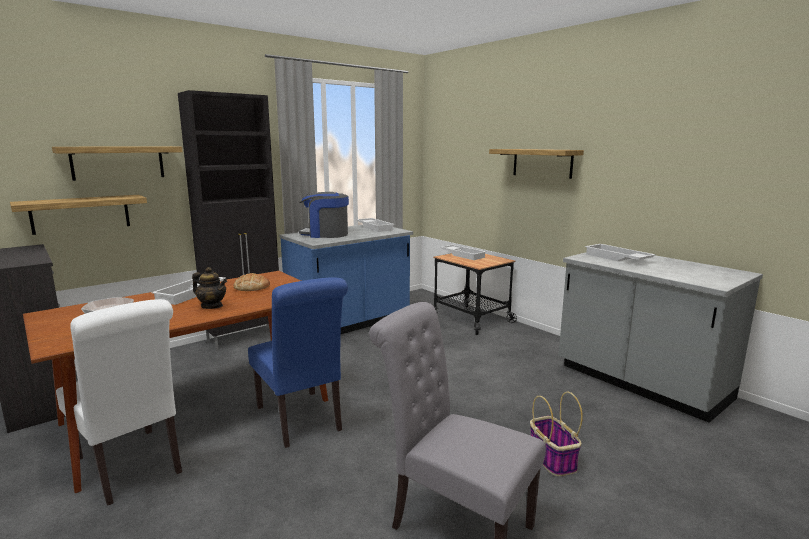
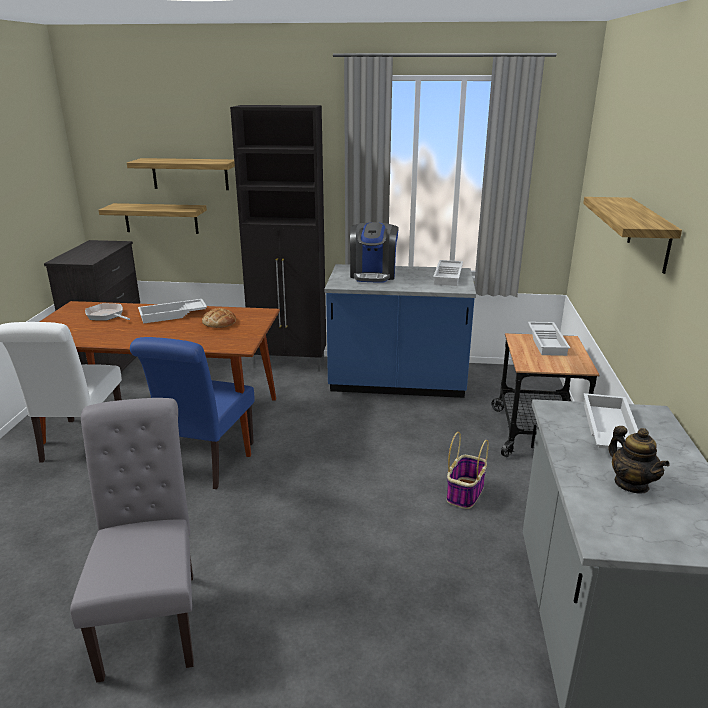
camera: 45 degrees right, 10 degrees up
teapot [192,267,227,309] -> teapot moved to [608,426,670,494]
coffee machine [299,192,349,238] -> coffee machine turned 135 degrees counterclockwise [350,222,399,283]
basket [530,392,583,476] -> basket moved to [447,432,489,509]

